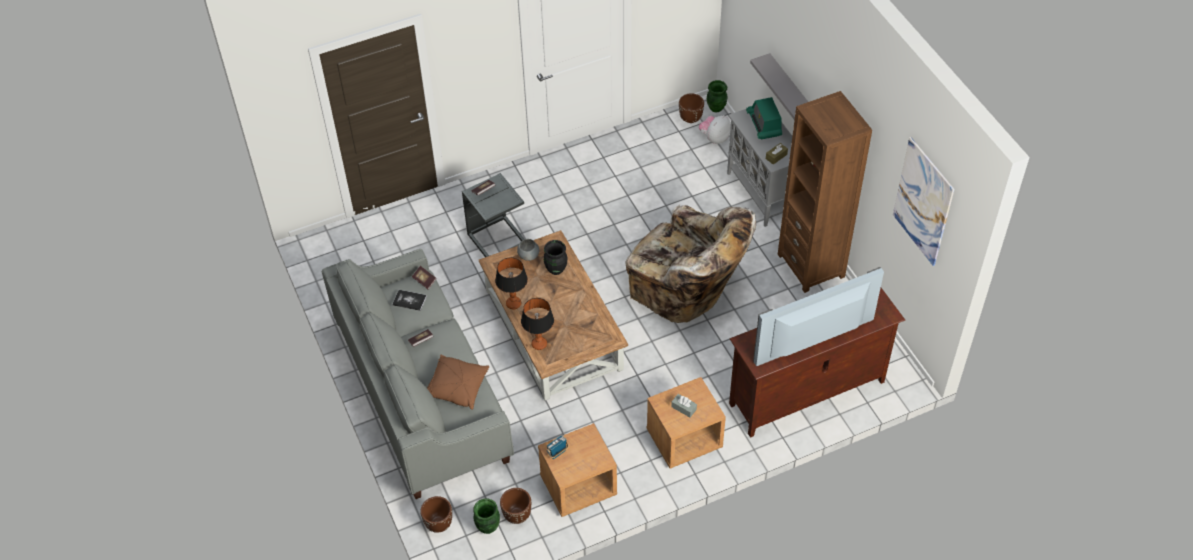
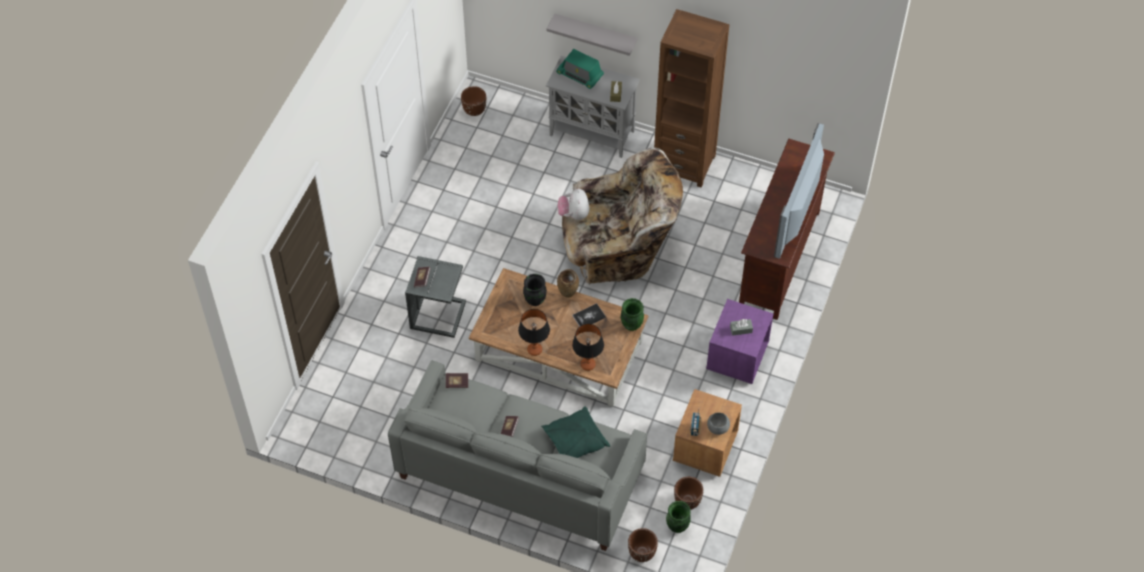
camera: 45 degrees left, 5 degrees up
book [393,290,427,311] -> book moved to [573,303,606,326]
brown pillow [427,355,489,410] -> green pillow [541,406,610,458]
grey bowl [517,239,539,261] -> grey bowl moved to [707,413,730,435]
brown nightstand [647,377,726,468] -> purple nightstand [706,299,773,384]
plush toy [699,115,731,144] -> plush toy moved to [558,189,589,220]
green vase [707,80,727,112] -> green vase moved to [621,298,644,331]
picture [893,137,954,266] -> none
none -> brown vase [557,269,579,298]

